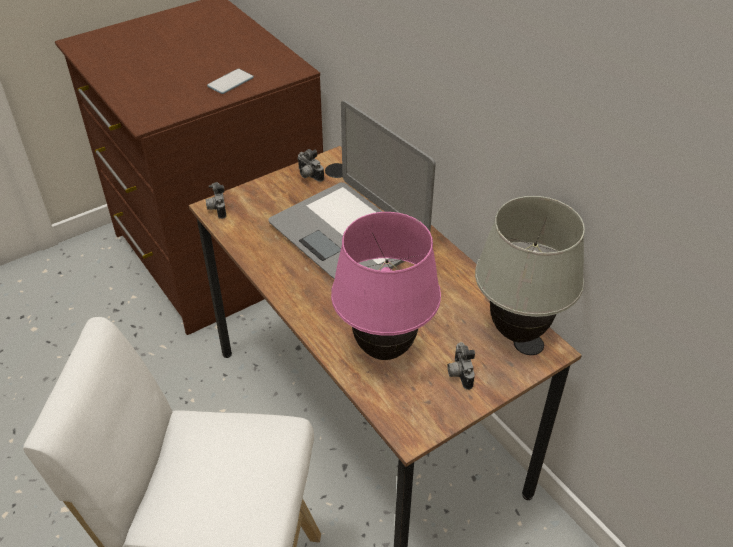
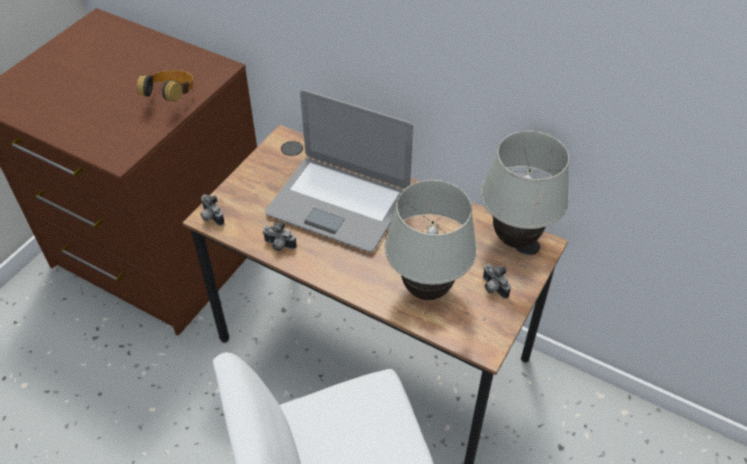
camera: 25 degrees left, 5 degrees up
phone [207,69,254,94] -> headphones [137,70,193,102]
camera [297,149,324,182] -> camera moved to [262,221,297,251]
pink table lamp [331,212,441,360] -> white table lamp [385,180,477,300]

